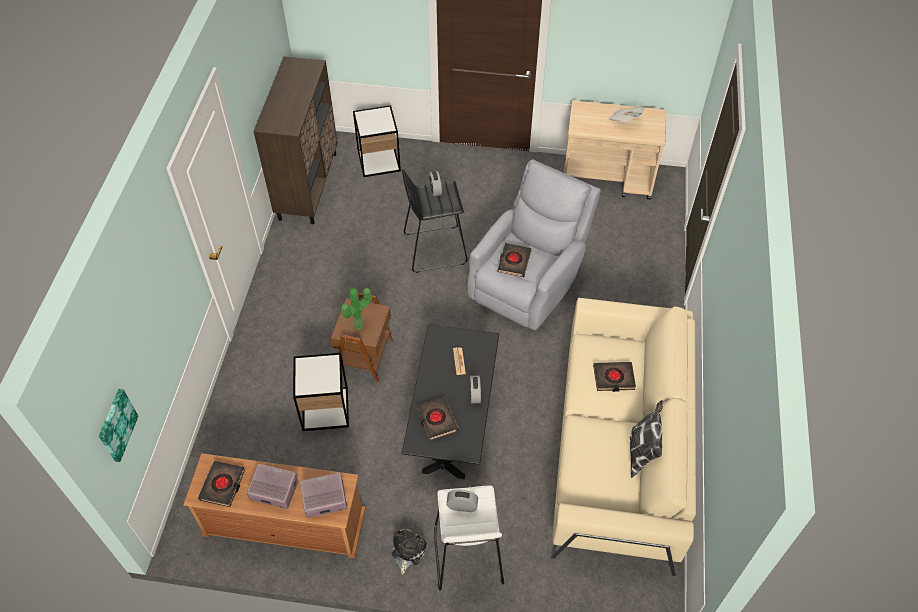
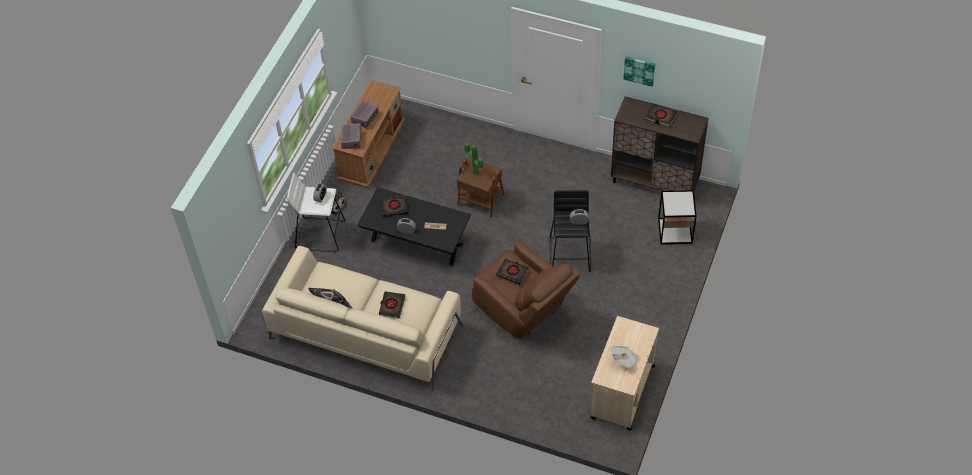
camera: 105 degrees right, 0 degrees up
picture [99,389,138,462] -> picture moved to [624,57,655,87]
black book [198,461,245,507] -> black book moved to [646,103,677,127]
side table [293,353,349,431] -> none
grey armchair [467,159,601,330] -> brown armchair [472,241,580,339]

